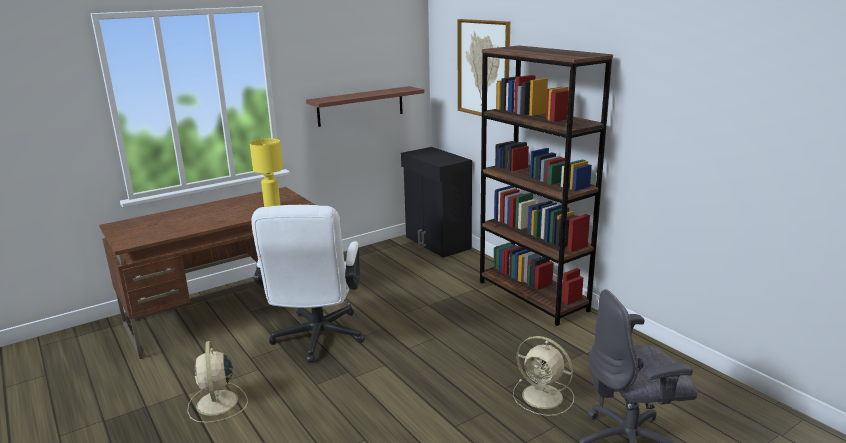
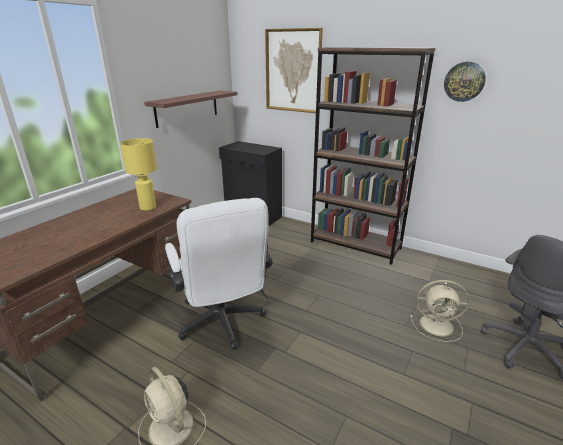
camera: 25 degrees left, 5 degrees up
none -> wall clock [444,62,486,102]

